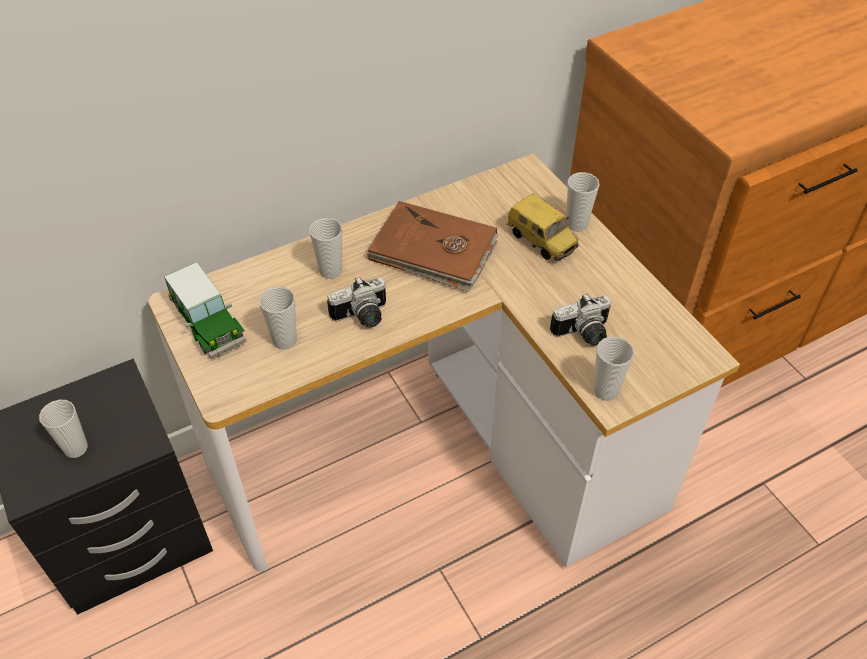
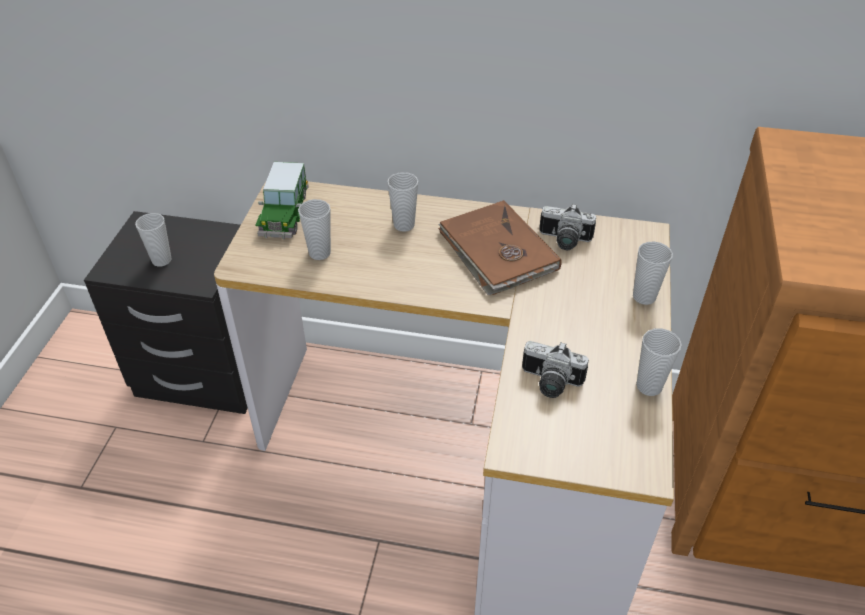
camera: 40 degrees right, 5 degrees down
camera [327,277,386,328] -> camera moved to [539,203,596,250]
toy car [506,194,578,261] -> none
cup [594,337,634,401] -> cup moved to [636,328,682,396]

